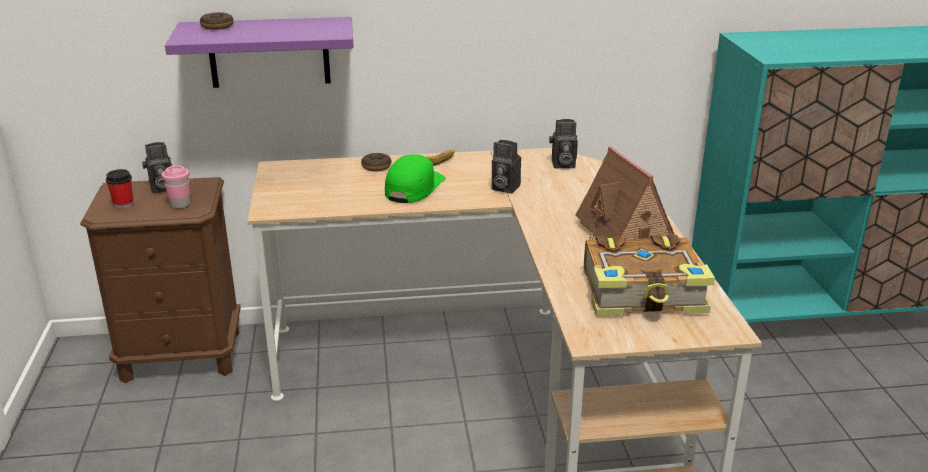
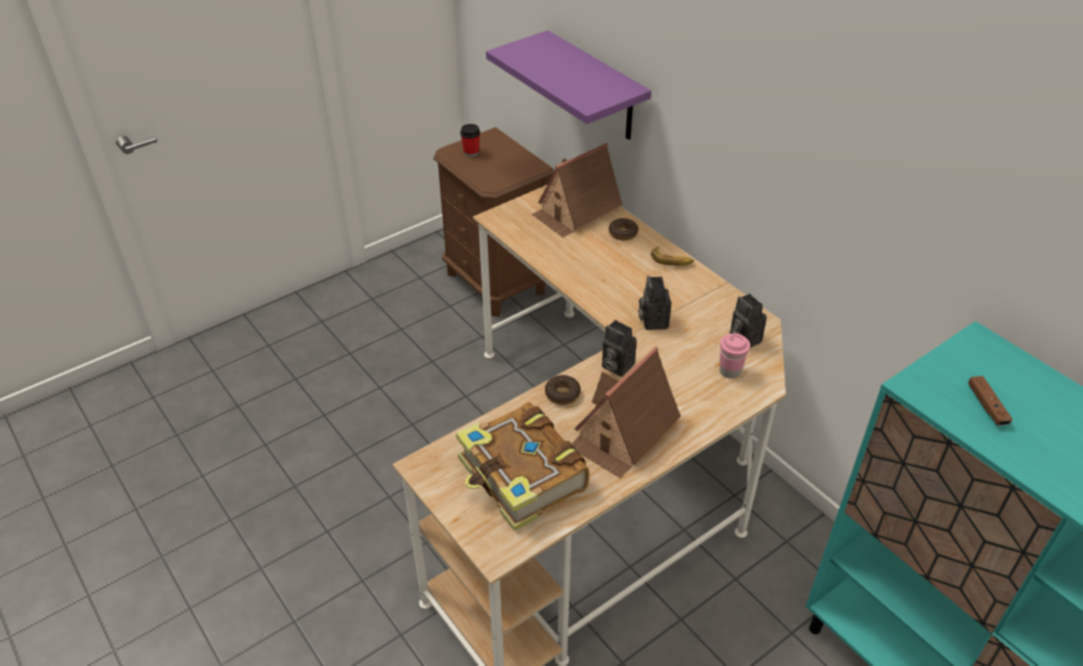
camera: 60 degrees right, 15 degrees up
camera [142,142,172,193] -> camera moved to [602,320,637,377]
pink cup [162,165,190,209] -> pink cup moved to [720,333,750,379]
donut [200,12,234,30] -> donut moved to [545,375,581,405]
green cap [385,154,446,203] -> none
none -> toy house [531,143,623,237]
none -> brown game controller [968,376,1012,426]

